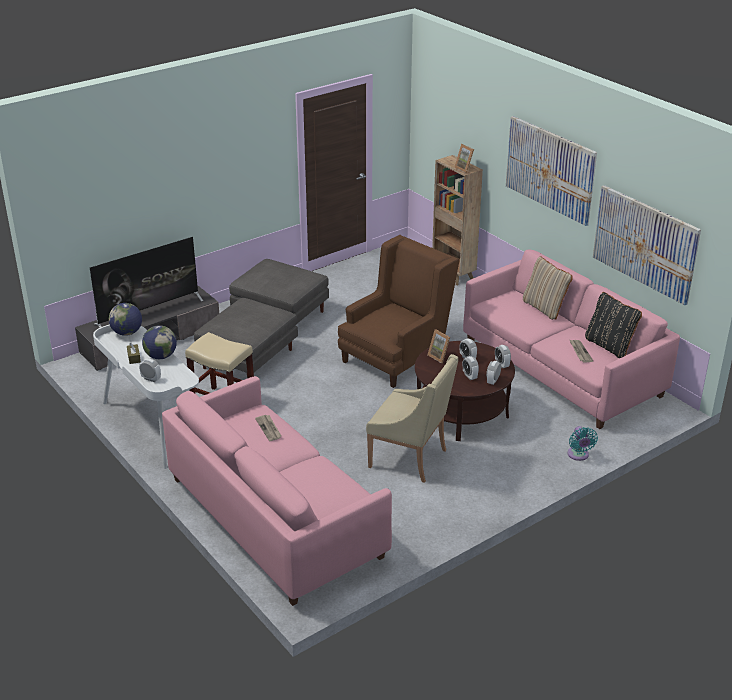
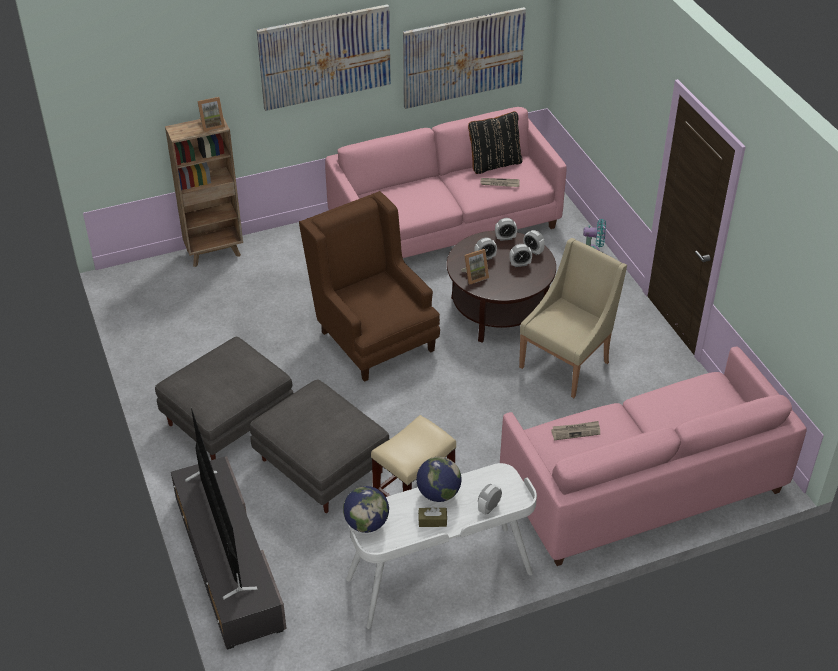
camera: 75 degrees left, 10 degrees up
beige pillow [523,256,573,320] -> none

